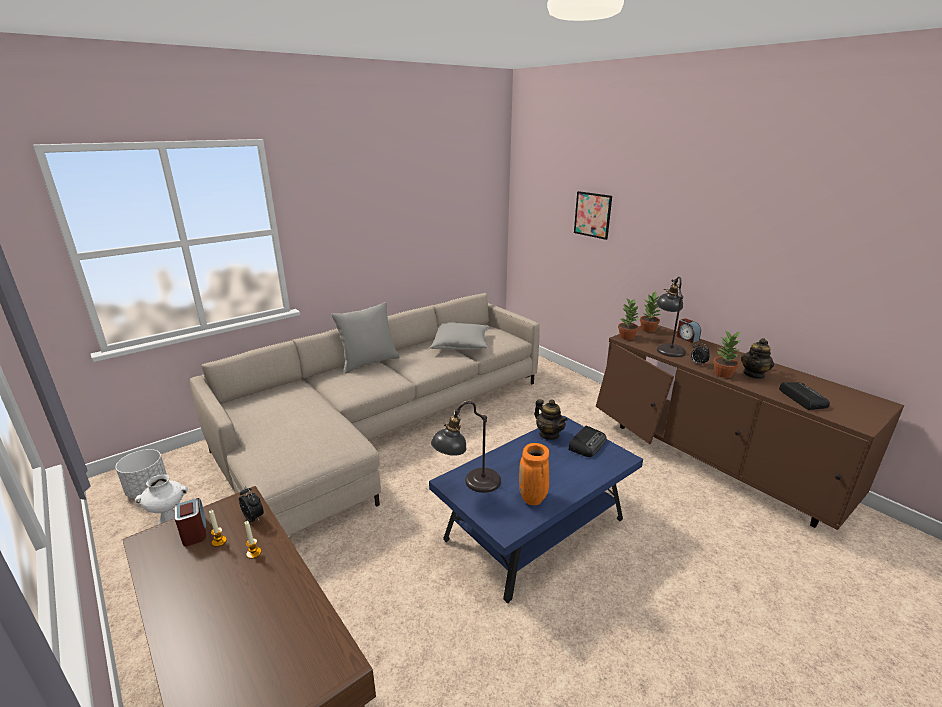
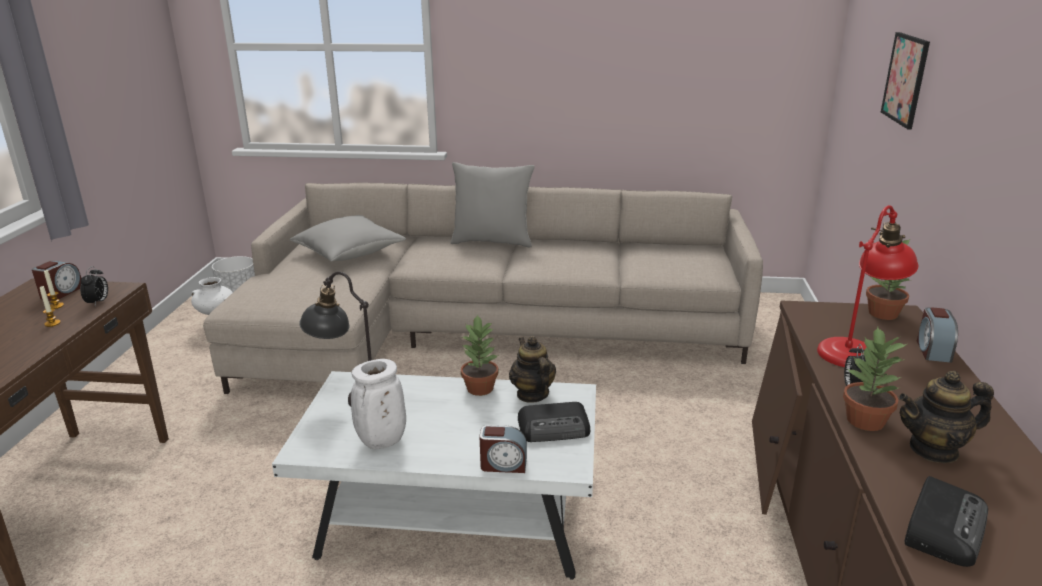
camera: 45 degrees right, 0 degrees up
blue coffee table [429,415,643,603] -> white coffee table [272,371,596,580]
grey pillow [430,322,489,350] -> grey pillow moved to [290,215,406,262]
orange vase [519,443,549,505] -> white vase [351,359,406,449]
teapot [534,399,568,440] -> teapot turned 150 degrees clockwise [509,336,556,403]
potted plant [618,298,641,340] -> potted plant moved to [461,314,499,396]
grey table lamp [656,277,686,357] -> red table lamp [817,205,918,367]
none -> alarm clock [479,425,527,473]

